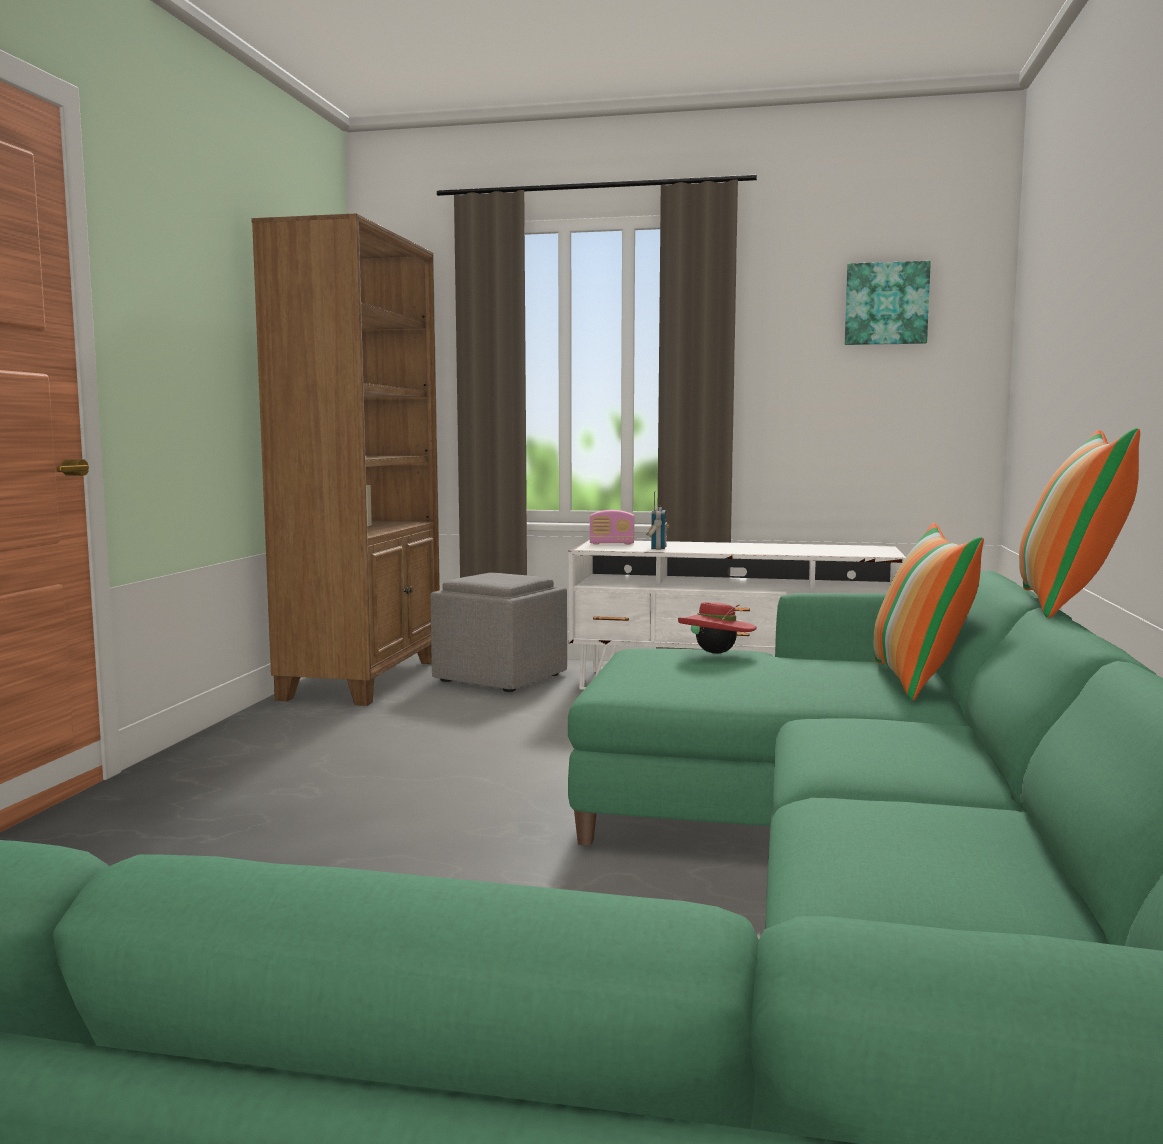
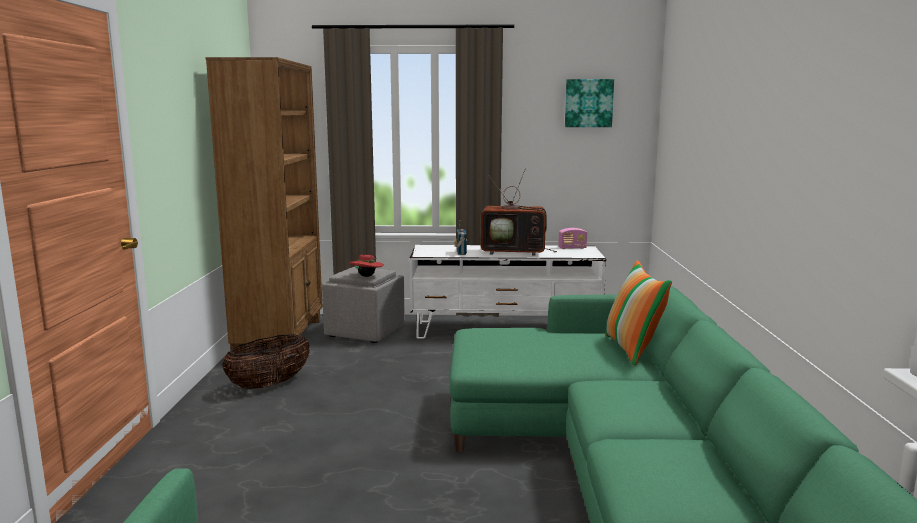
camera: 10 degrees left, 5 degrees up
radio [589,510,634,545] -> radio moved to [558,228,587,249]
red hat [678,602,757,654] -> red hat moved to [350,255,384,277]
pillow [1019,428,1140,618] -> none
none -> basket [222,334,310,389]
none -> television [481,170,557,256]

